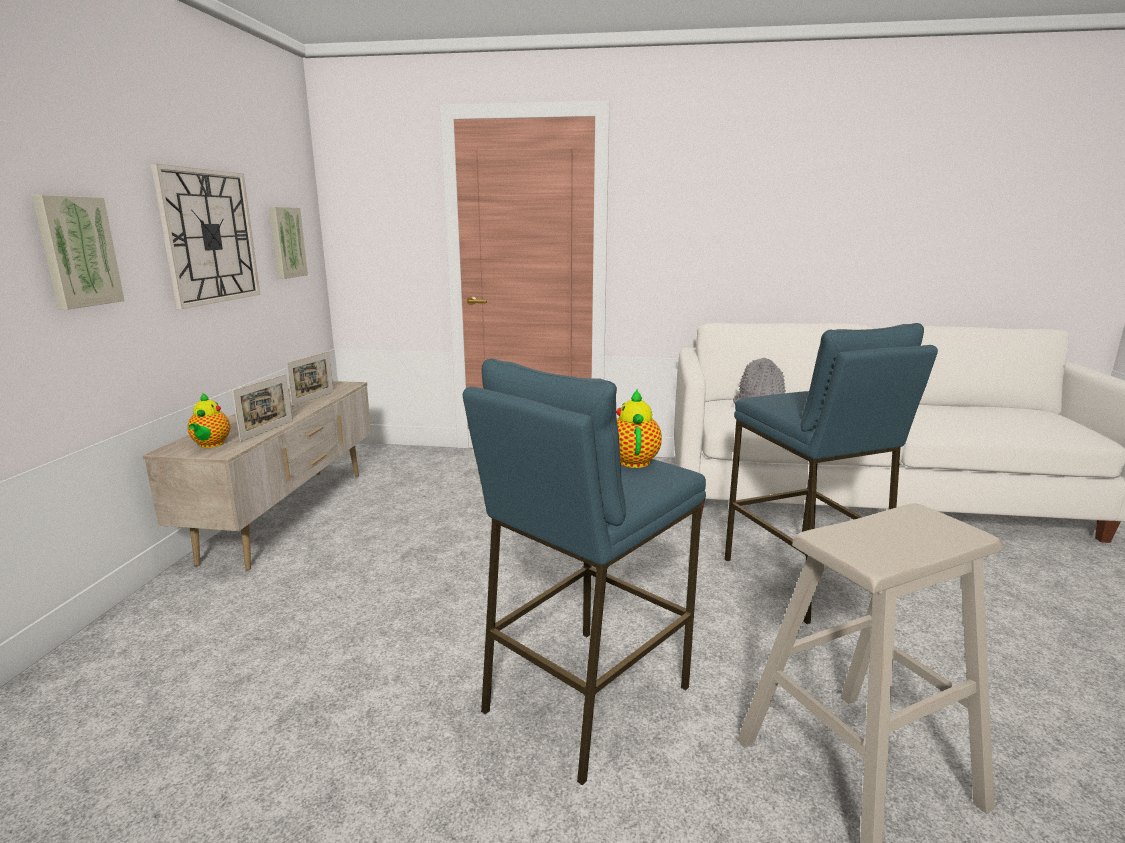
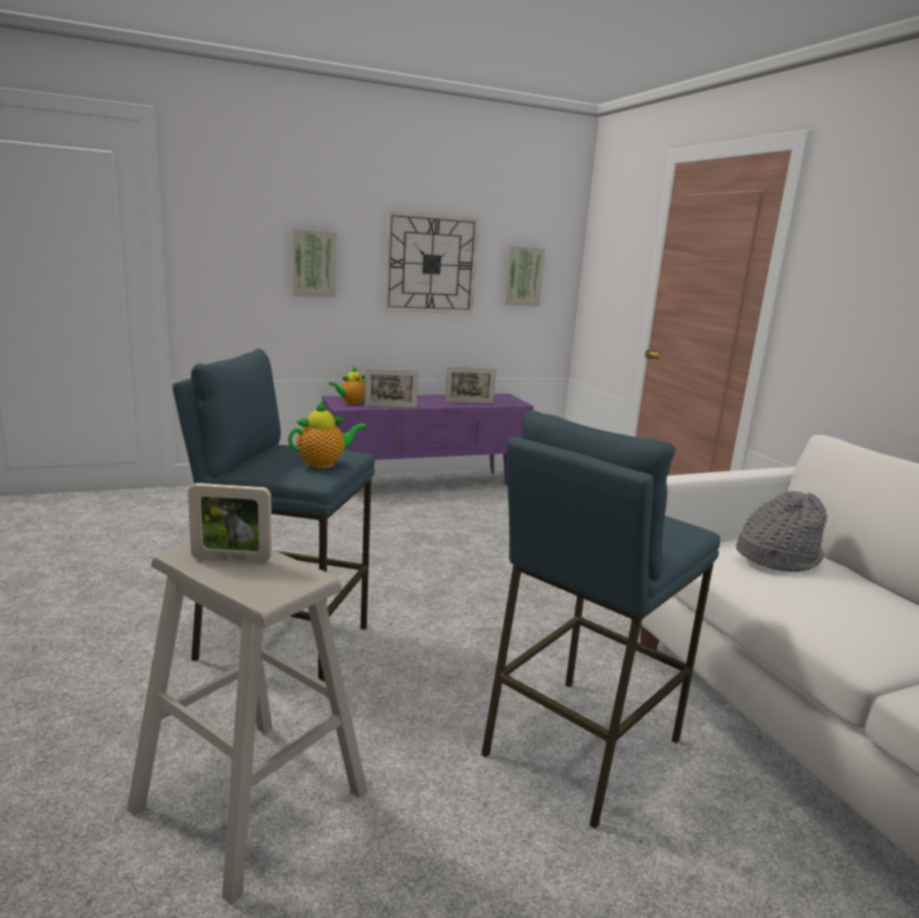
camera: 60 degrees right, 0 degrees up
beige tv stand [143,381,371,570] -> purple tv stand [322,394,534,485]
none -> picture frame [188,483,272,563]

